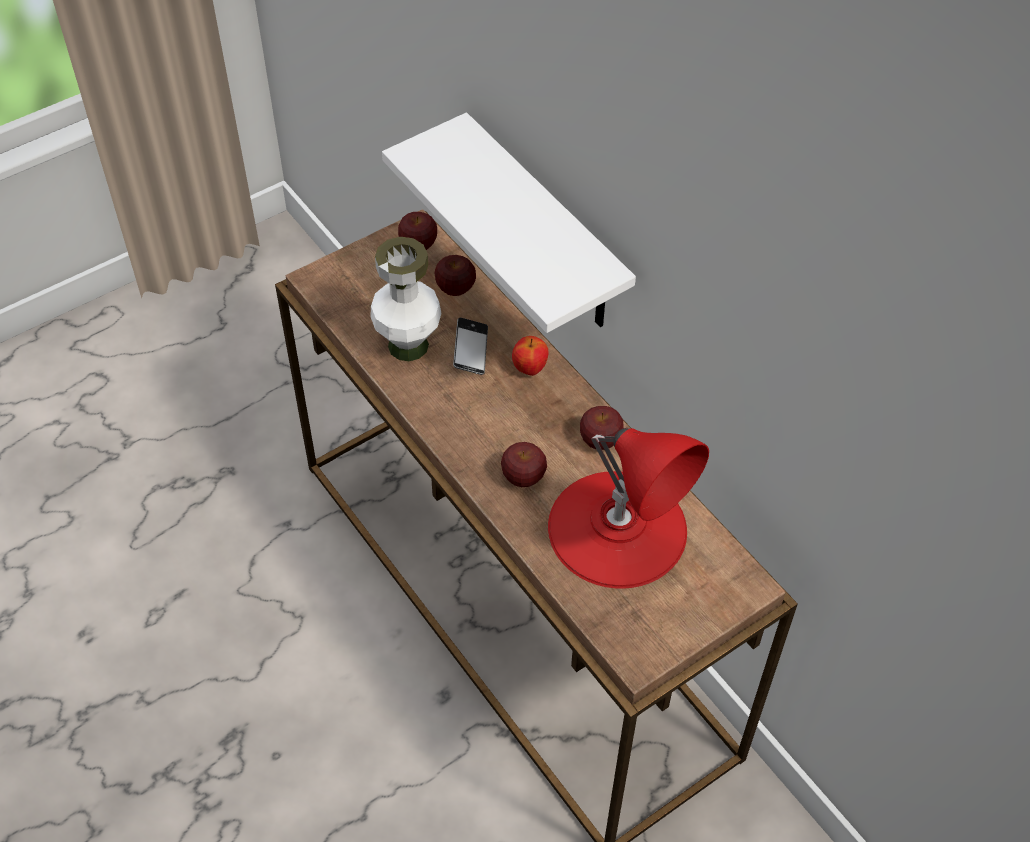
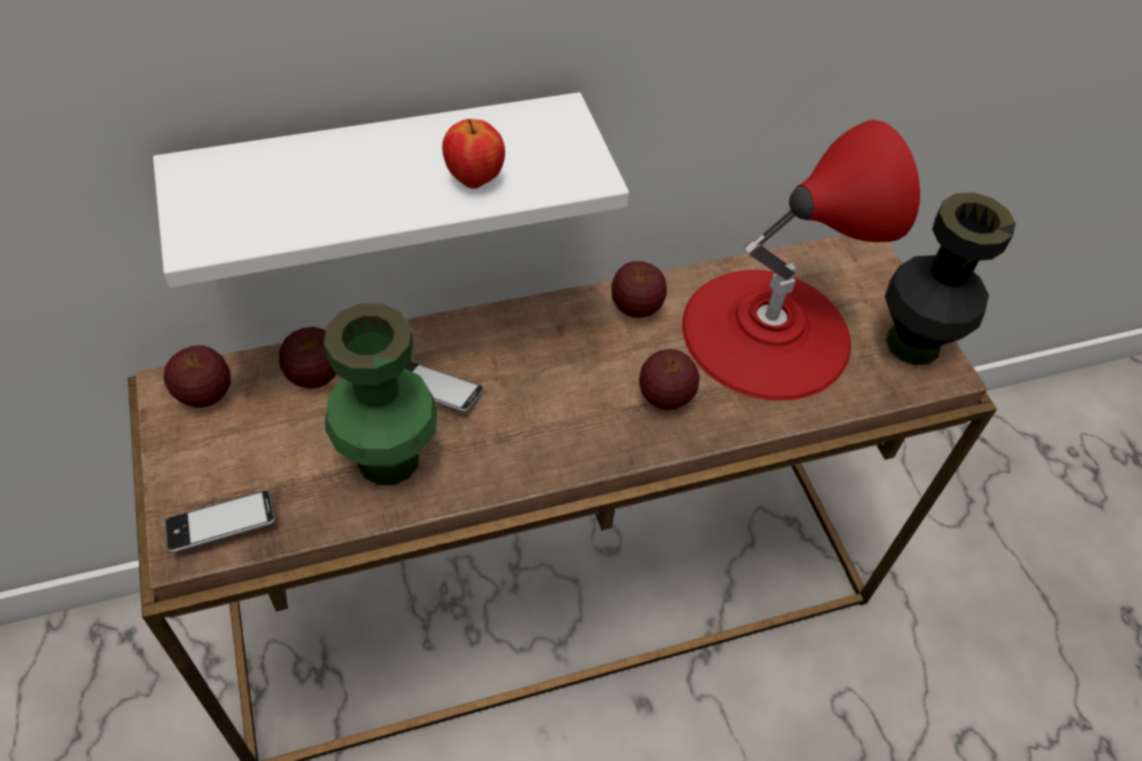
camera: 75 degrees left, 0 degrees up
white vase [370,237,441,361] -> green vase [324,303,437,485]
apple [512,336,549,376] -> apple moved to [442,119,505,188]
none -> phone [165,491,275,553]
none -> black vase [885,192,1016,365]

